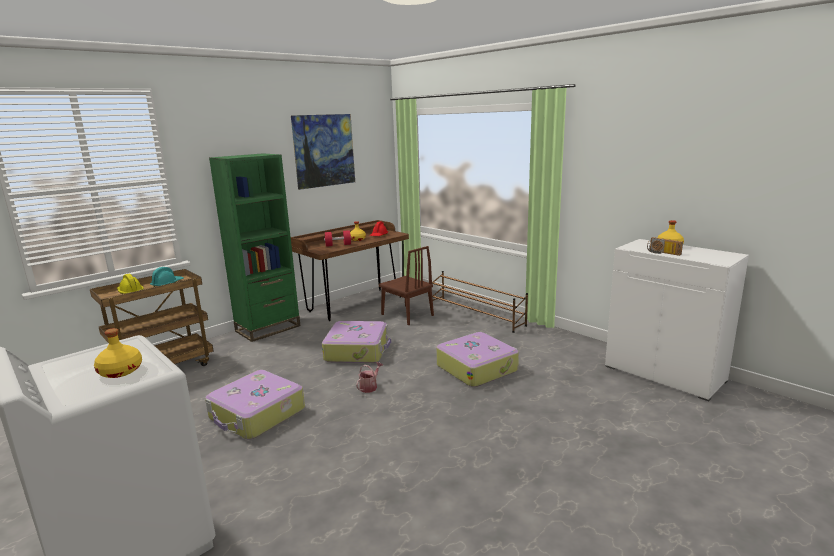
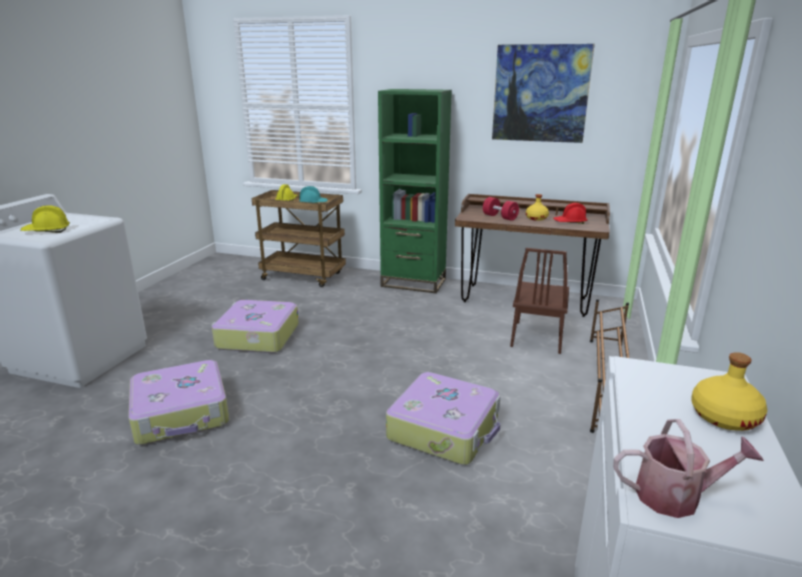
camera: 60 degrees right, 5 degrees up
yellow bottle [94,328,142,378] -> yellow hard hat [20,205,70,233]
suitcase [322,321,391,363] -> suitcase moved to [128,360,229,445]
watering can [356,362,383,393] -> watering can moved to [613,419,764,518]
radio [647,237,683,256] -> none

